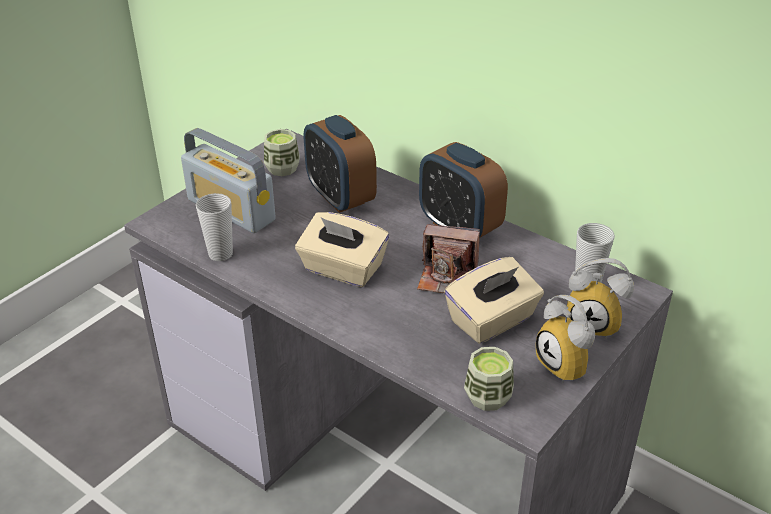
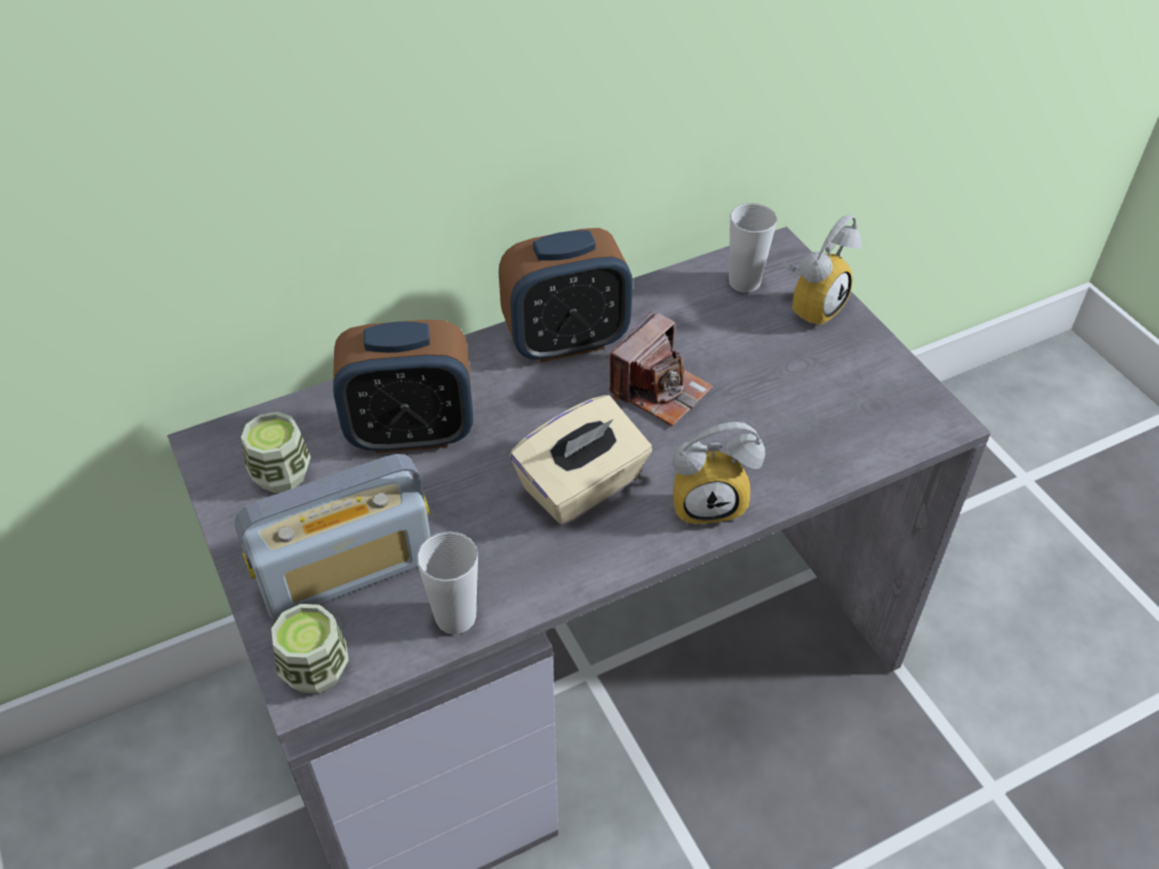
camera: 65 degrees left, 10 degrees up
beige tissue box [444,257,544,344] -> none
cup [464,347,514,411] -> cup moved to [271,604,349,693]
alarm clock [536,295,595,383] -> alarm clock moved to [673,422,765,525]

